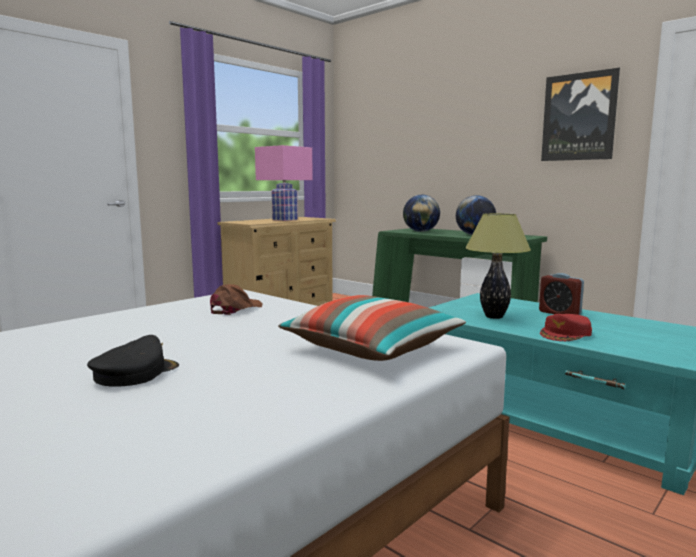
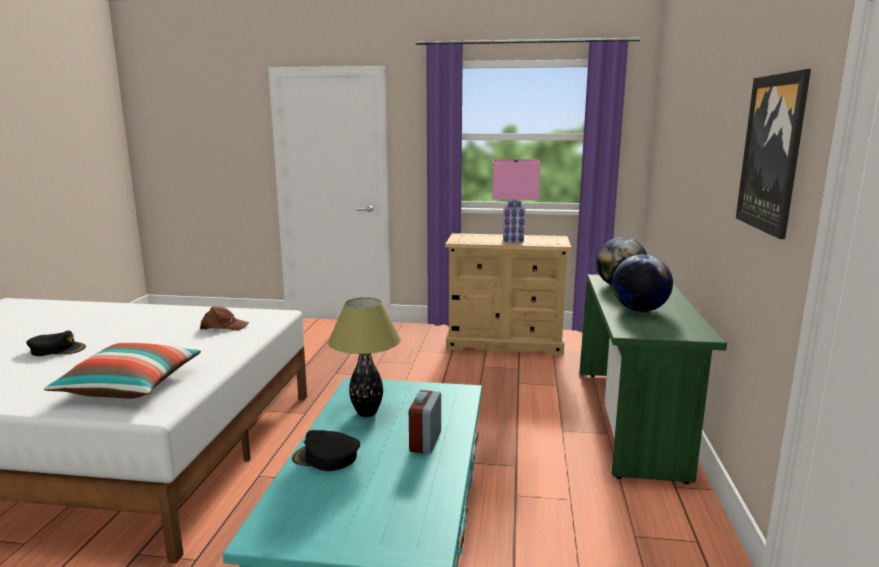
camera: 55 degrees right, 5 degrees up
red cap [540,314,592,341] -> black cap [292,430,360,471]

